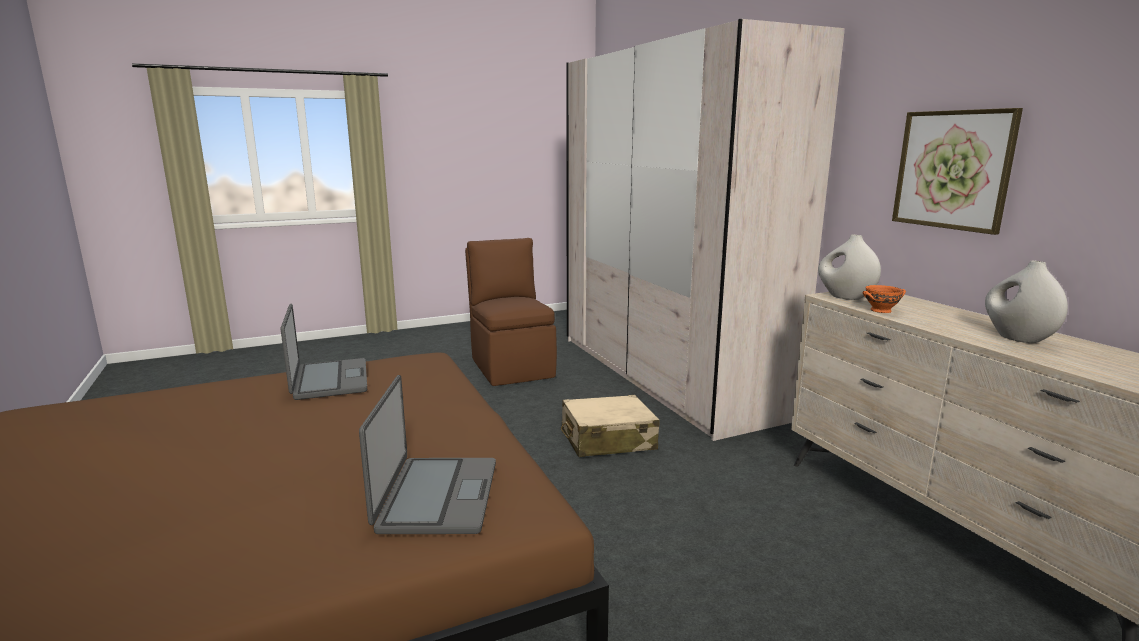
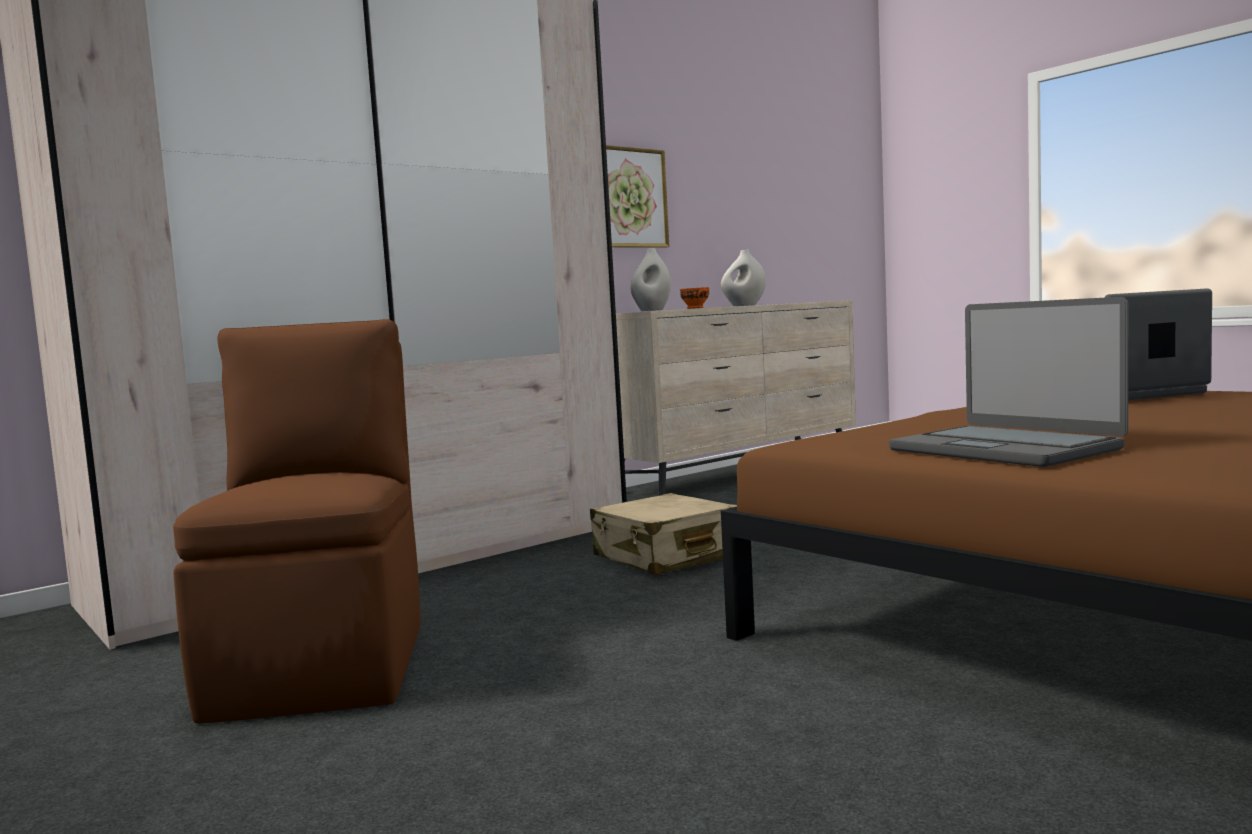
camera: 105 degrees left, 10 degrees down
laptop [281,304,367,400] -> laptop turned 90 degrees counterclockwise [889,297,1128,467]
brown chair [465,238,557,386] -> brown chair turned 120 degrees clockwise [173,319,421,724]

